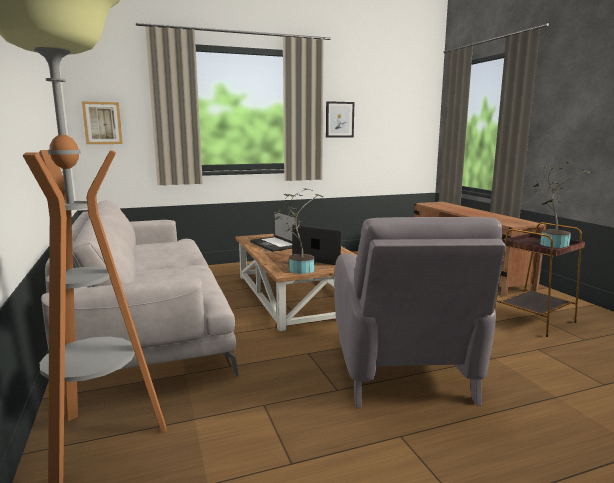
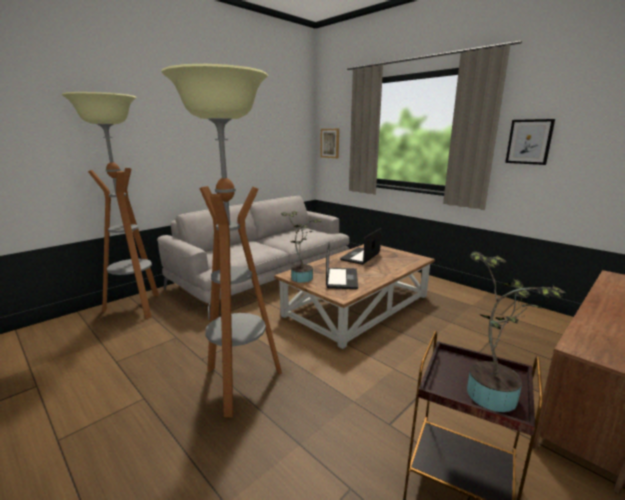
camera: 65 degrees right, 5 degrees up
grey armchair [334,217,506,408] -> floor lamp [161,64,282,418]

